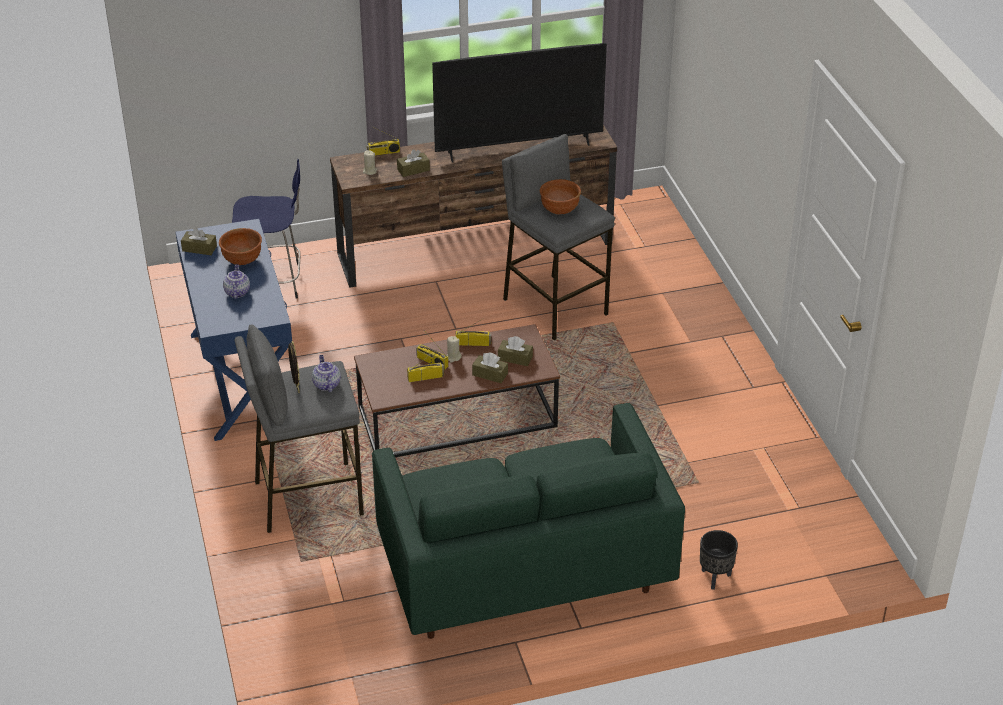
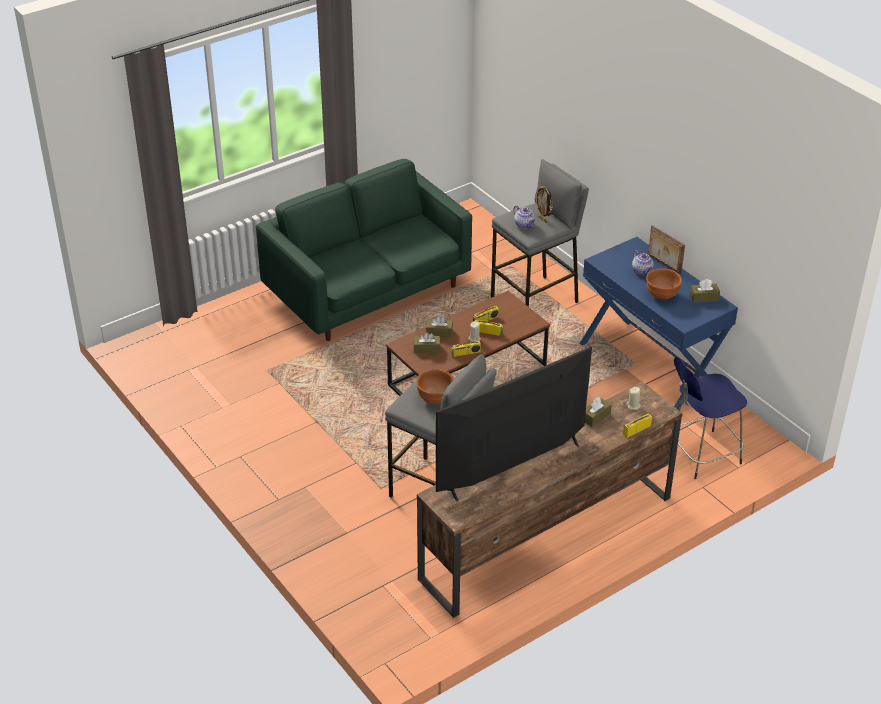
camera: 160 degrees right, 0 degrees up
black planter [700,530,738,590] -> none
none -> picture frame [648,225,685,275]

